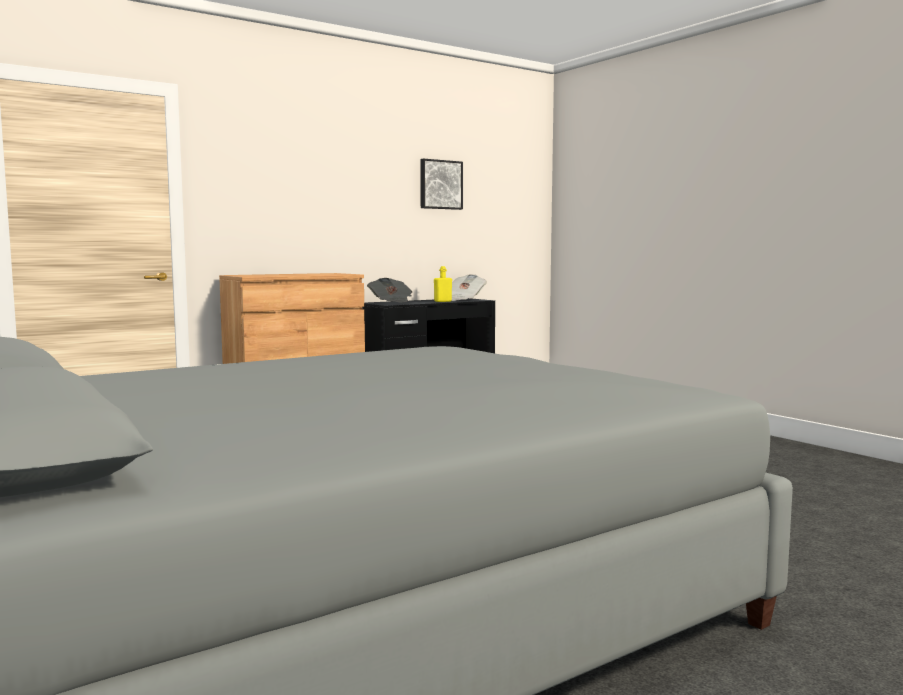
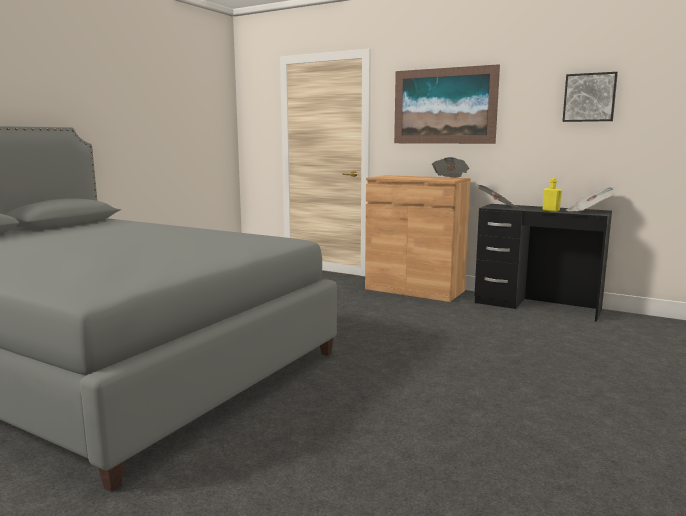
camera: 65 degrees right, 5 degrees up
none -> picture [394,64,500,144]
none -> newspaper [432,157,469,178]

